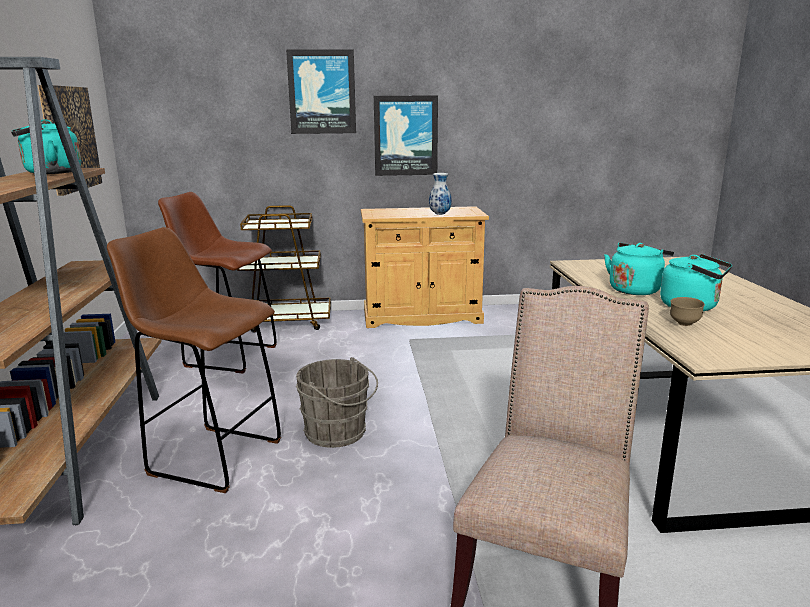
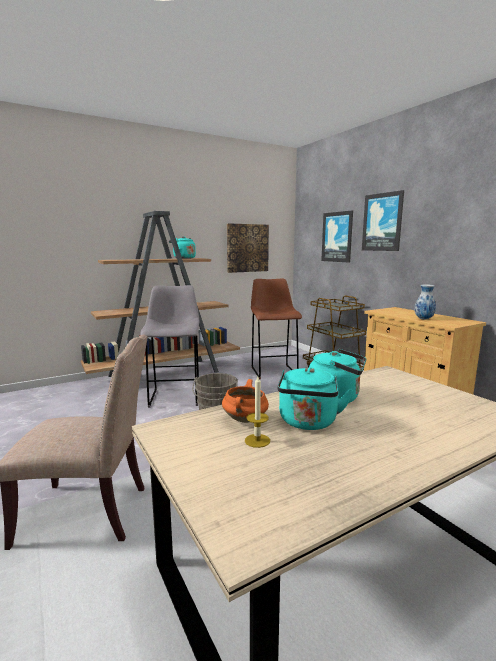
camera: 65 degrees right, 5 degrees down
brown stool [107,227,281,493] -> grey stool [140,285,199,408]
picture [374,95,438,176] -> picture moved to [321,210,353,263]
brown bowl [670,297,705,326] -> orange cooking pot [222,379,269,423]
none -> candle [245,376,270,448]

